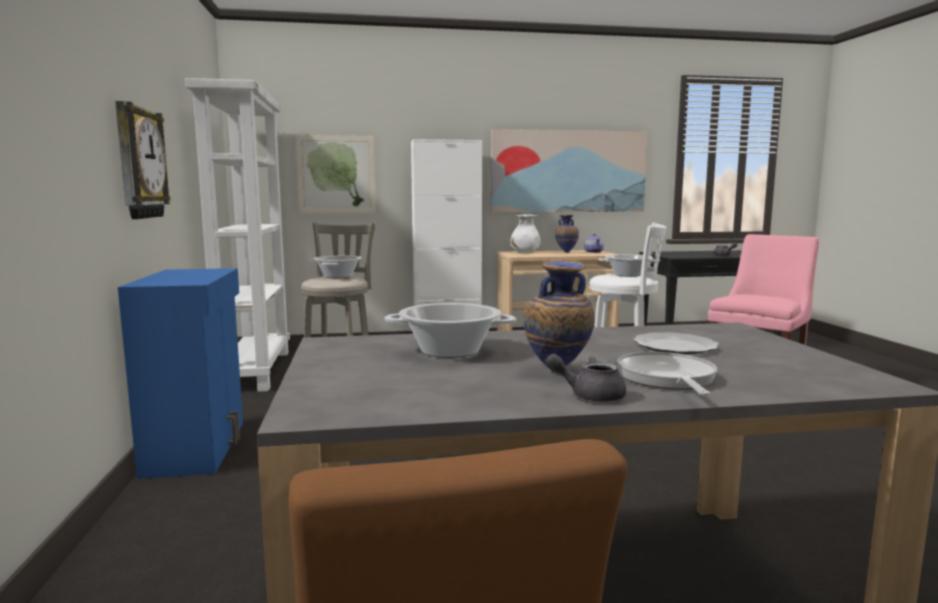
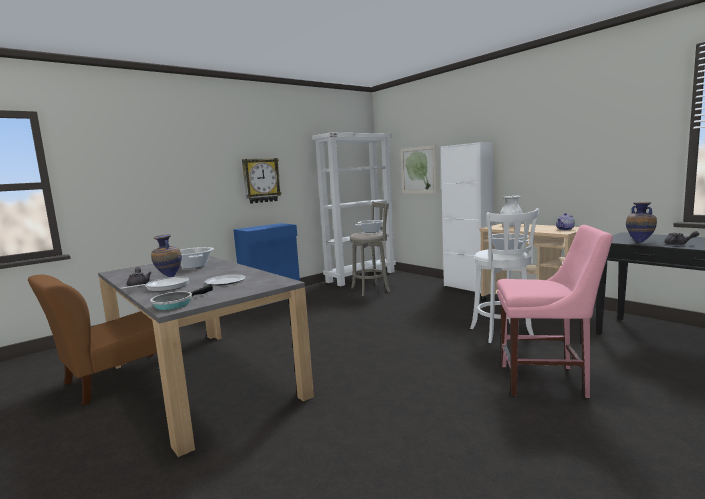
camera: 60 degrees right, 0 degrees up
picture [491,129,648,212] -> none
vase [555,215,579,253] -> vase moved to [626,202,657,243]
none -> frying pan [150,285,213,310]

